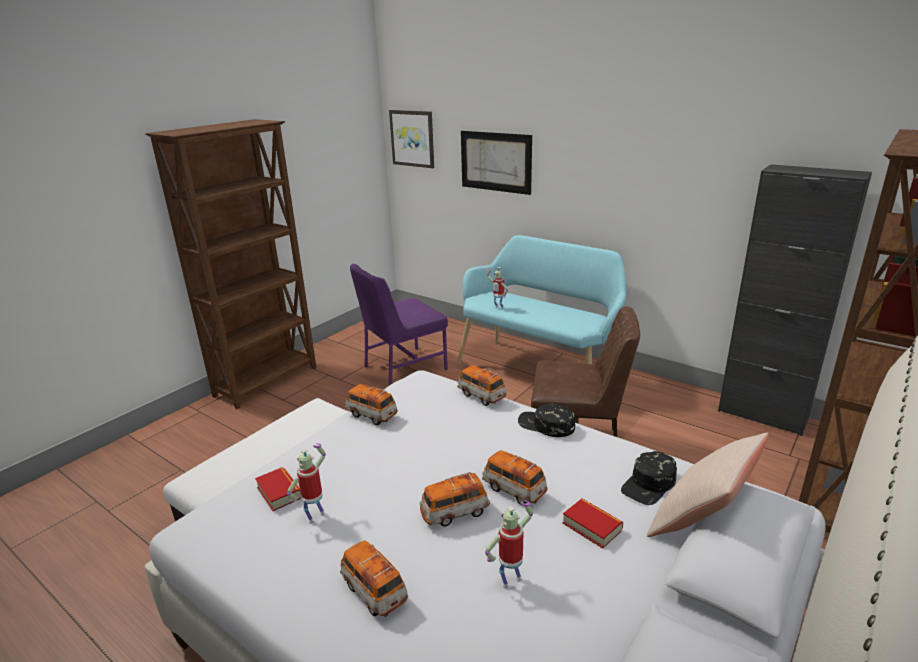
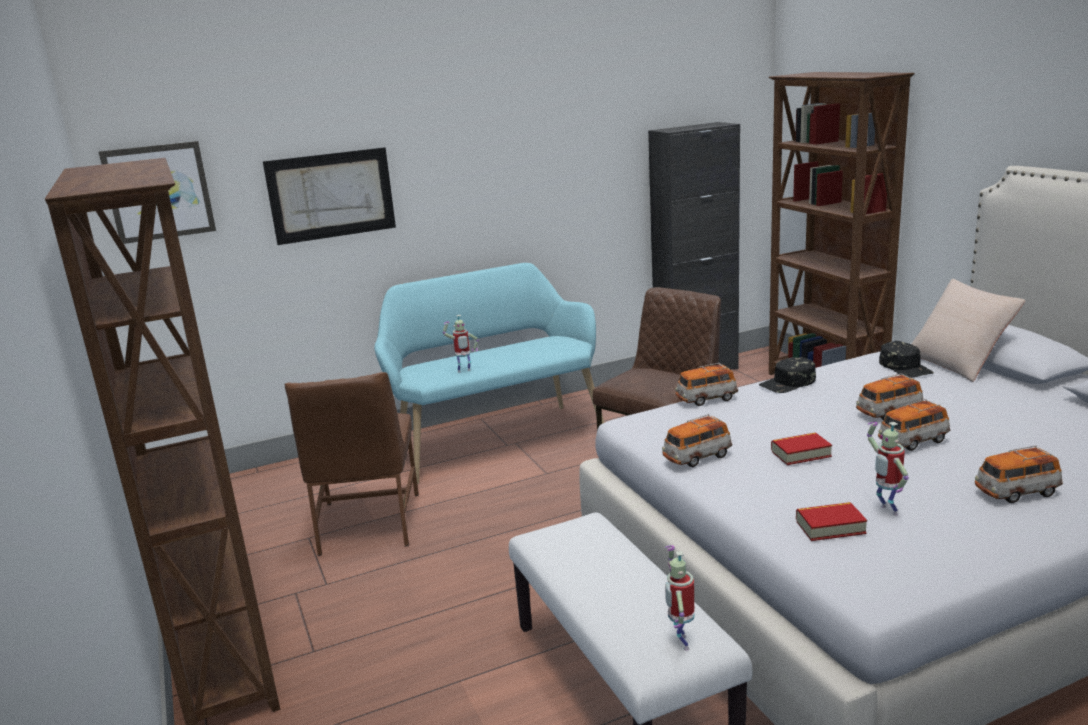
camera: 60 degrees left, 5 degrees down
purple chair [350,264,448,385] -> brown chair [284,372,419,556]
toy car [419,472,490,527] -> toy car turned 60 degrees clockwise [878,399,950,451]
toy robot [485,500,533,589] -> toy robot moved to [665,545,695,651]
book [563,499,623,549] -> book moved to [771,432,832,465]

